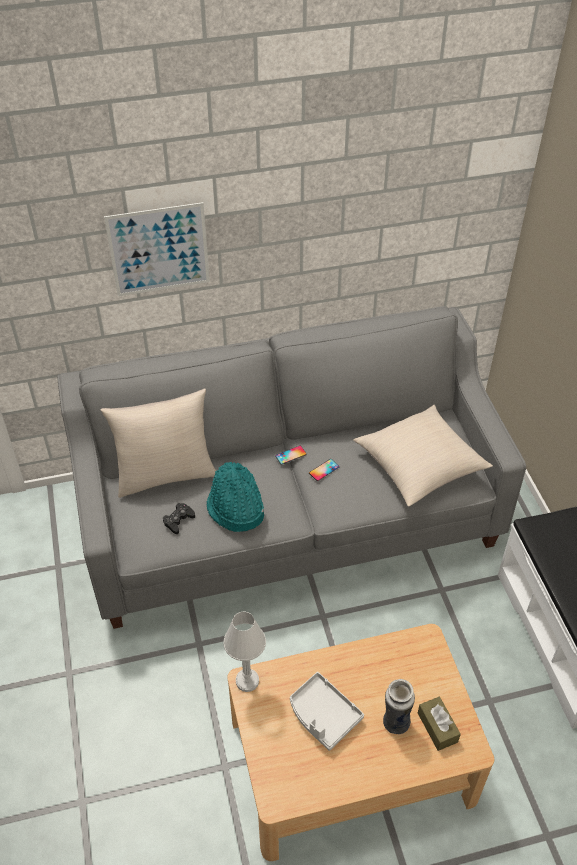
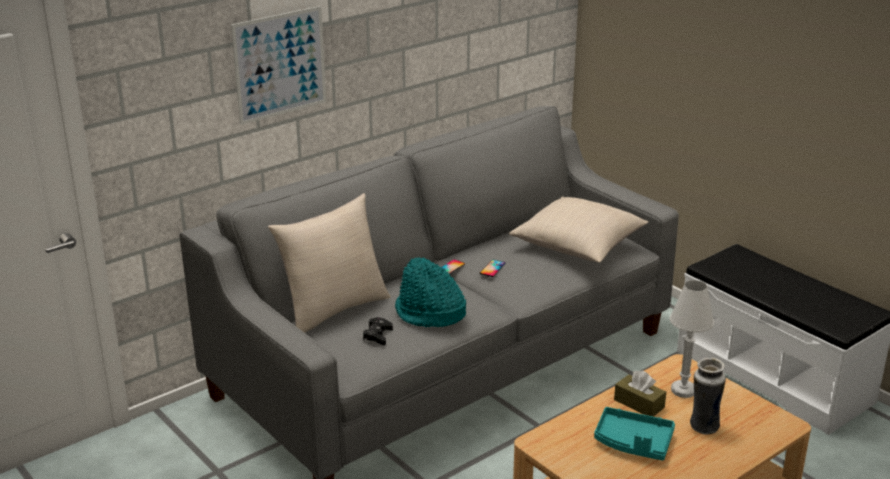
camera: 25 degrees left, 20 degrees down
white table lamp [224,612,266,692] -> white table lamp moved to [670,280,714,398]
grey tray [290,672,364,751] -> turquoise tray [594,407,675,461]
brown tissue box [418,697,461,751] -> brown tissue box moved to [614,371,666,417]

